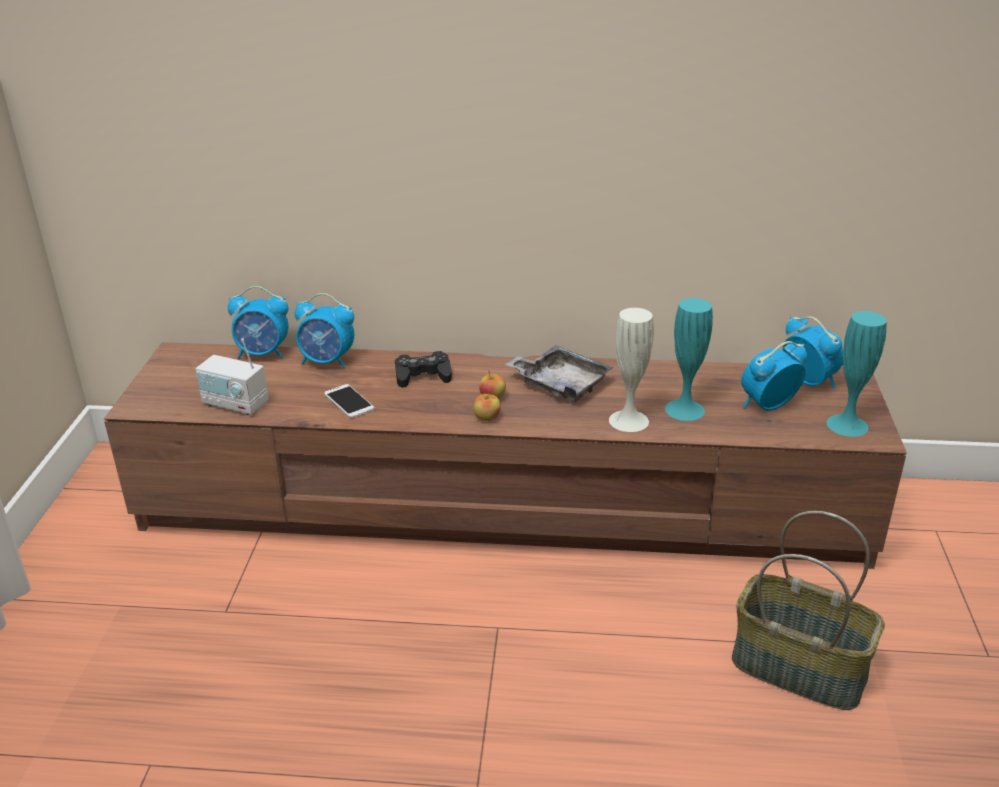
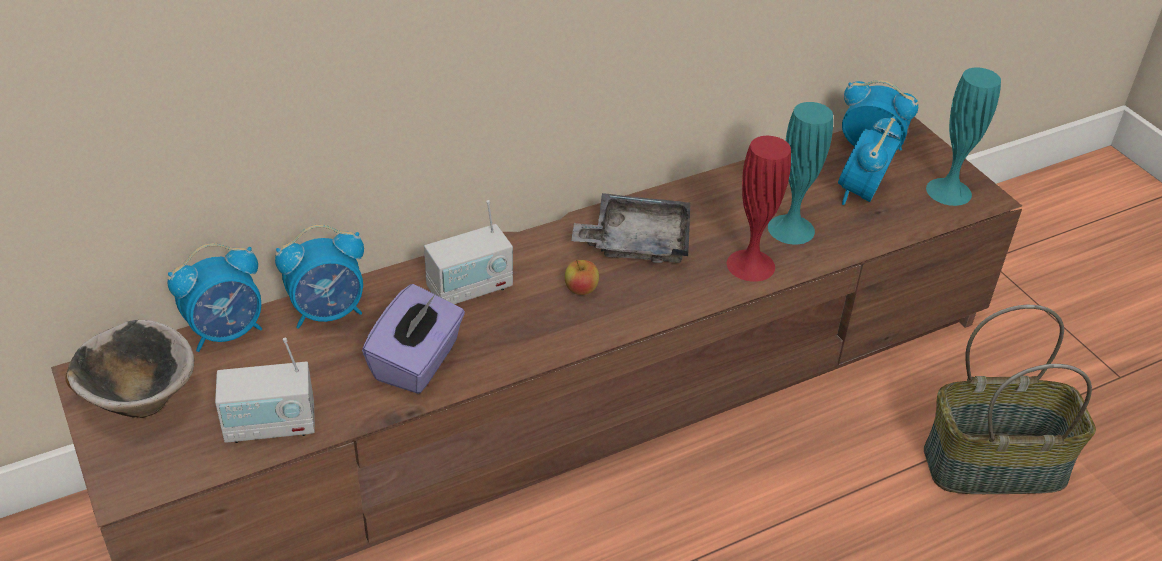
camera: 35 degrees left, 10 degrees up
phone [324,384,375,418] -> purple tissue box [362,284,465,394]
black game controller [395,351,452,388] -> radio [424,200,513,304]
apple [473,390,501,421] -> none
white vase [609,308,654,432] -> red vase [727,136,791,282]
none -> bowl [65,320,194,418]

